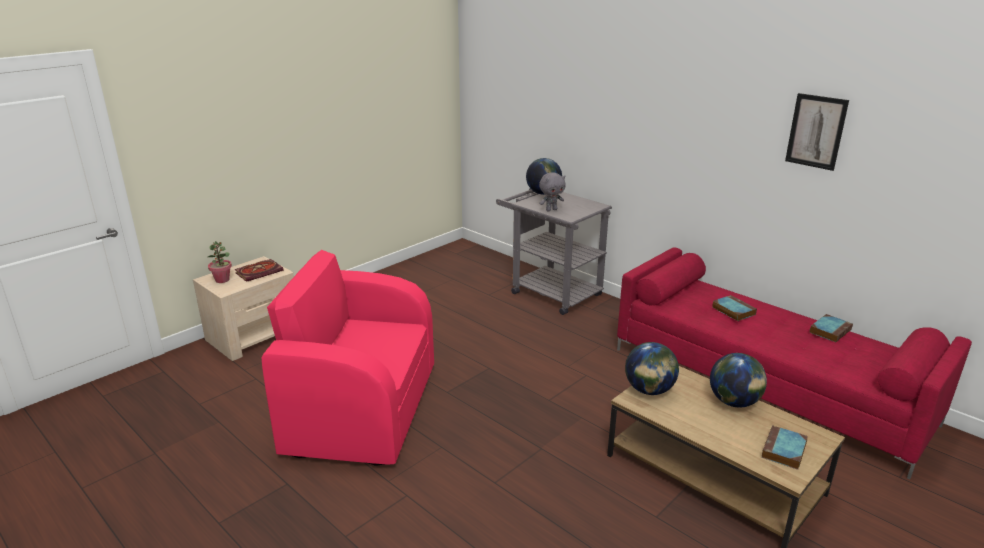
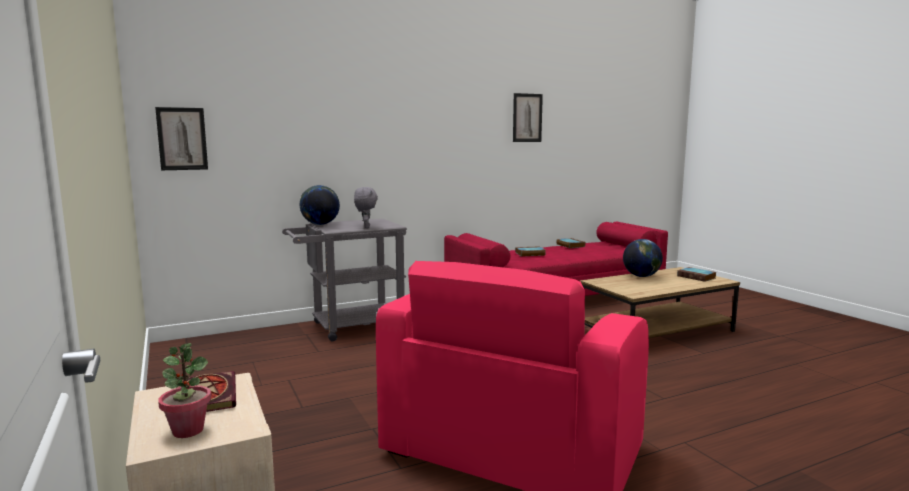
camera: 70 degrees left, 15 degrees down
globe [625,342,679,395] -> none
none -> picture [155,107,208,170]

